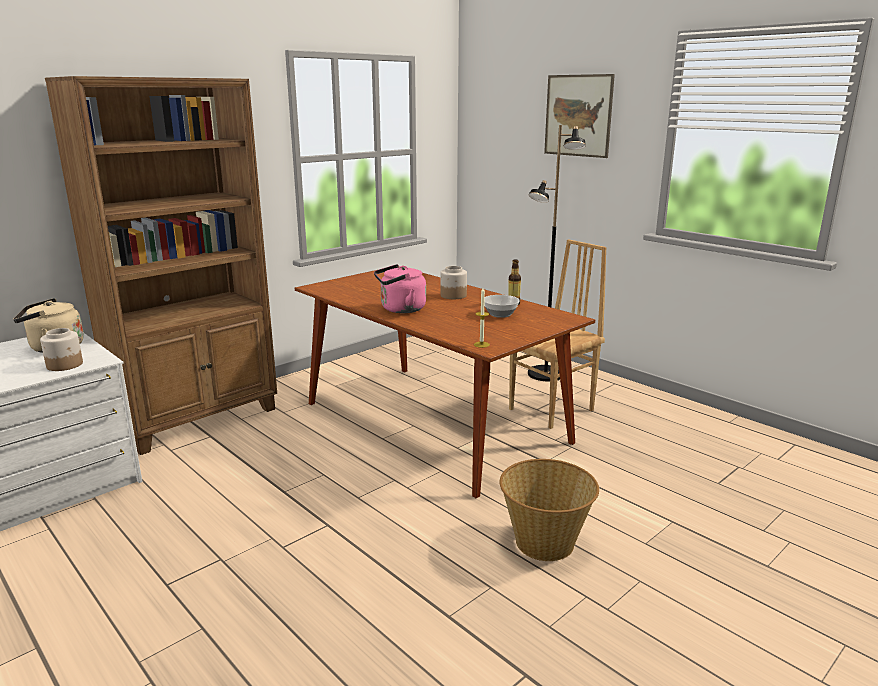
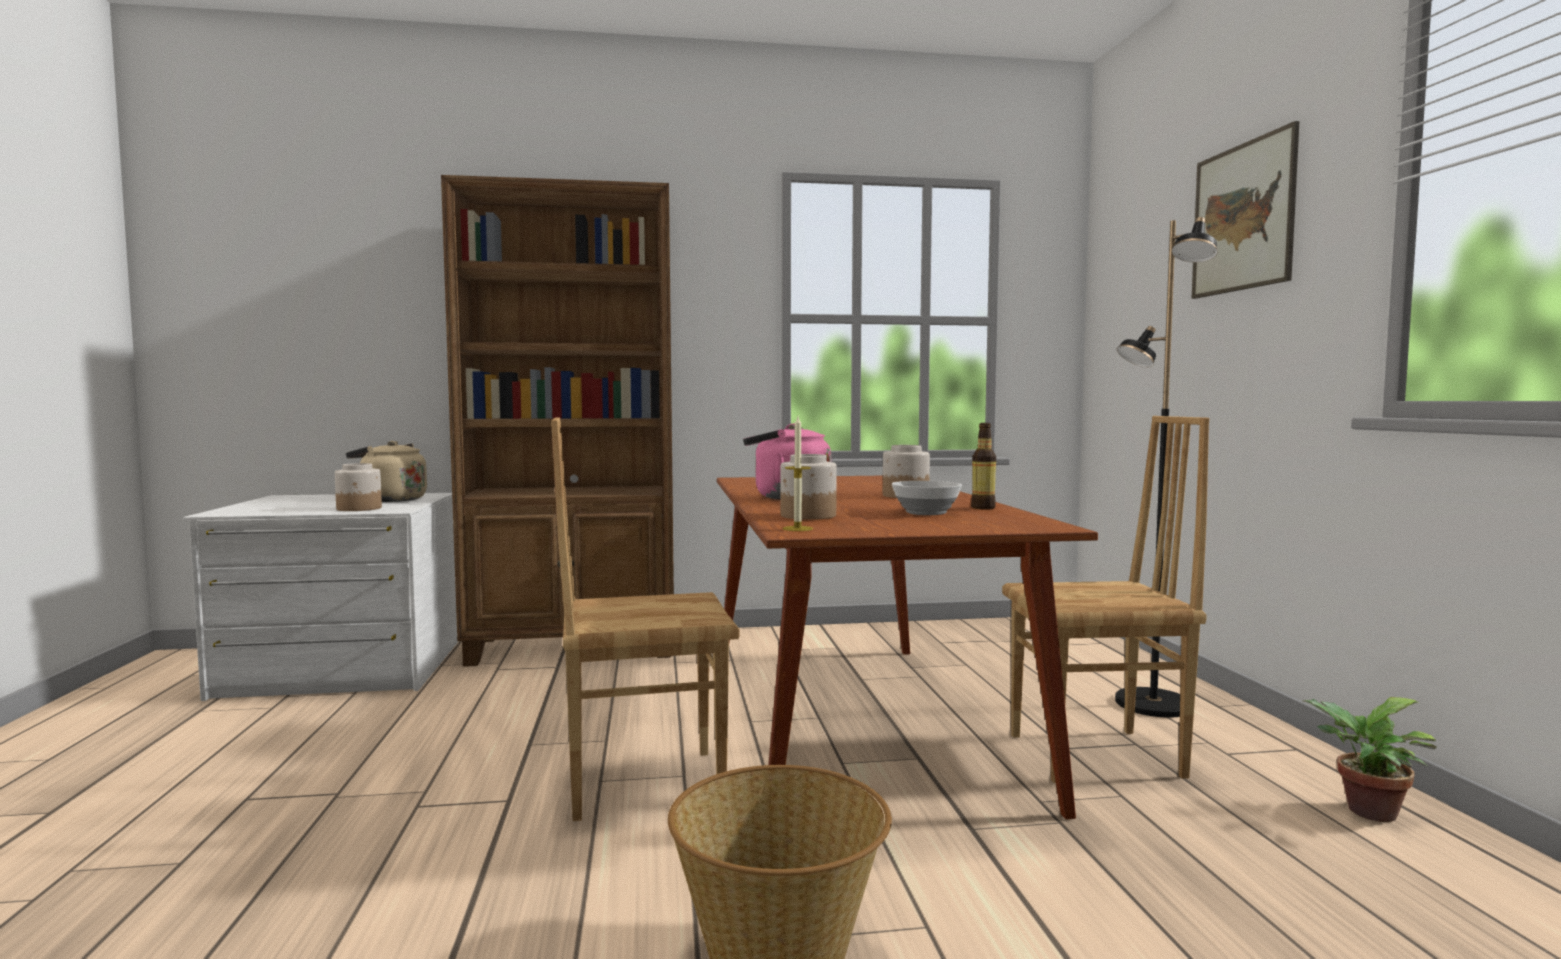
camera: 35 degrees right, 15 degrees down
none -> brown chair [551,417,739,821]
none -> jar [780,454,837,520]
none -> potted plant [1304,697,1437,822]

